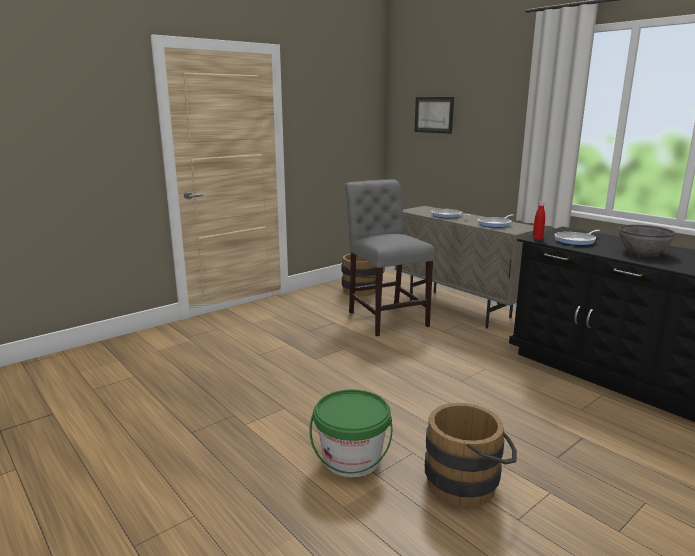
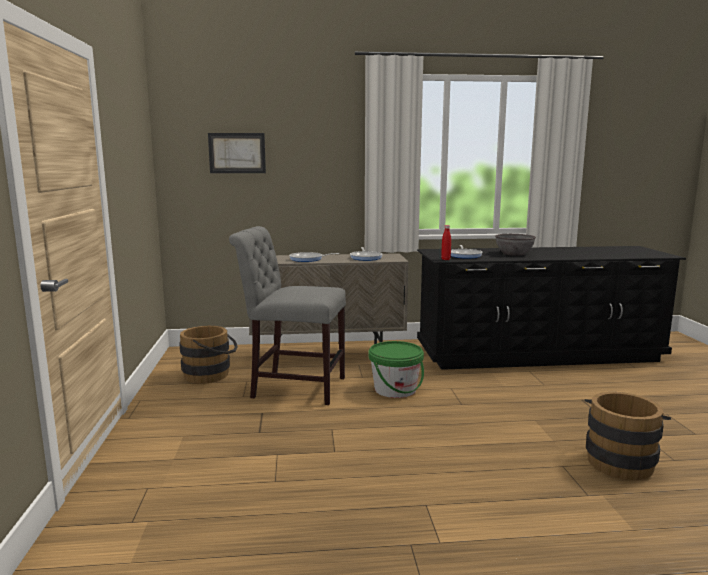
camera: 55 degrees left, 5 degrees down
green bucket [309,389,392,477] -> green bucket moved to [368,341,424,398]

